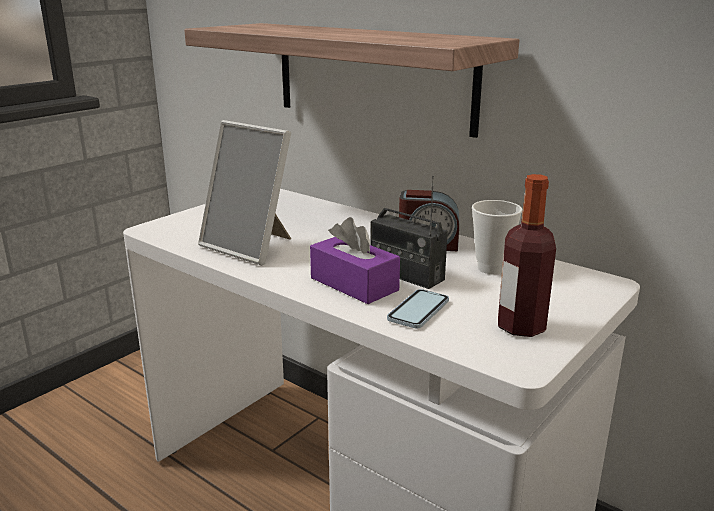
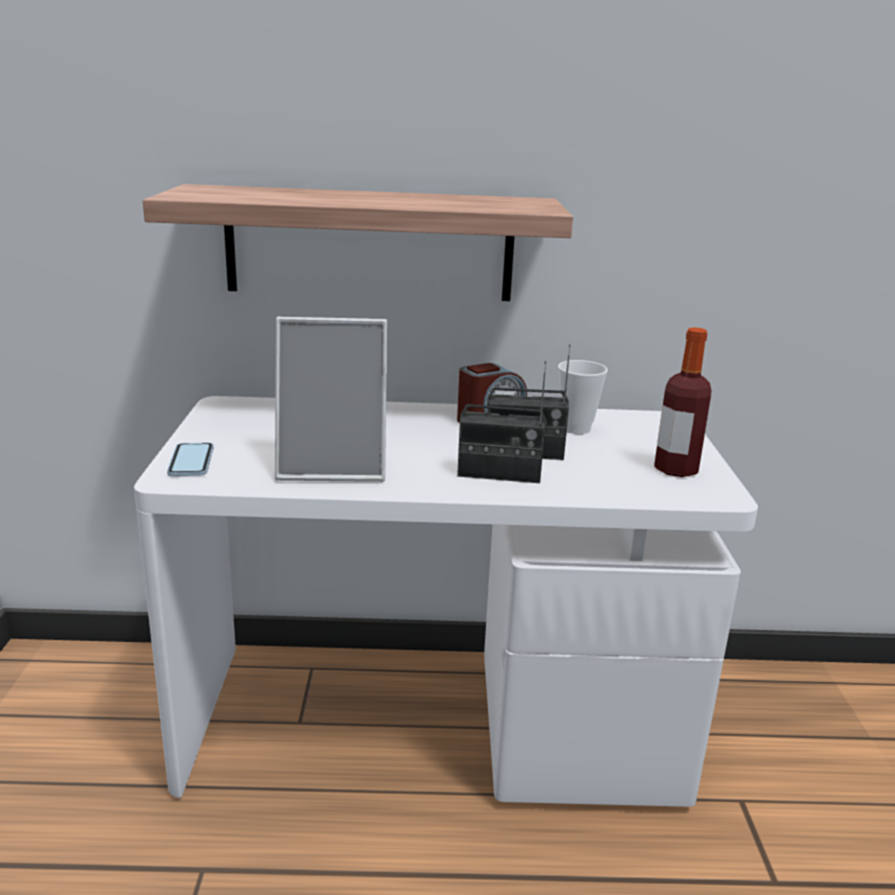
camera: 40 degrees left, 0 degrees up
purple tissue box [310,217,400,304] -> radio [457,361,547,483]
phone [387,289,449,328] -> phone moved to [167,443,214,476]

